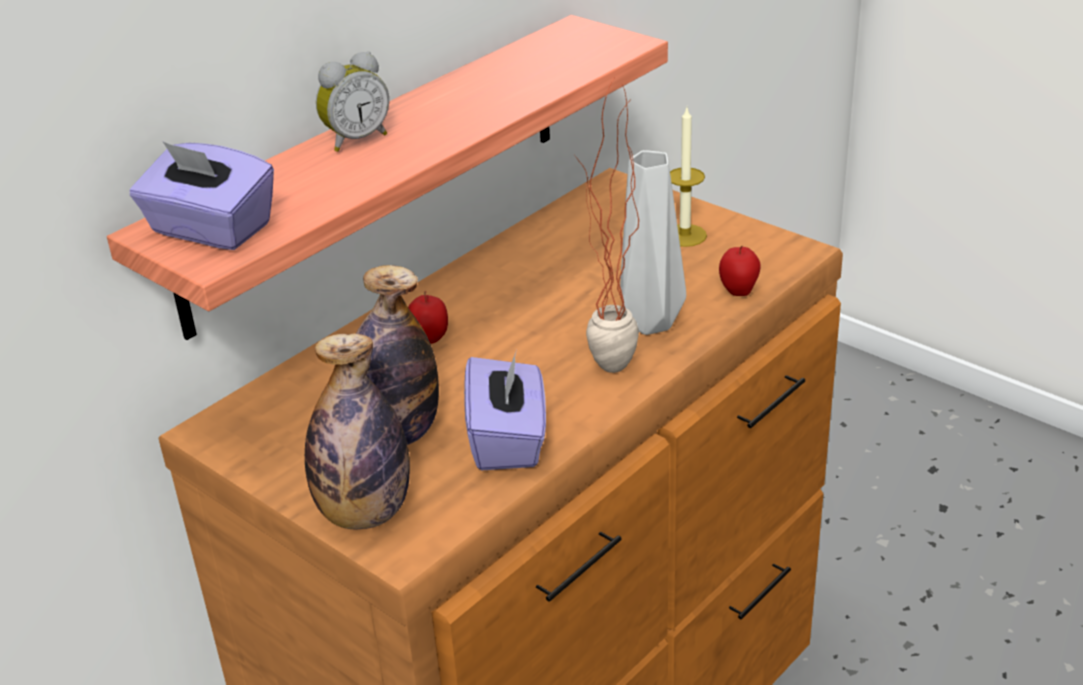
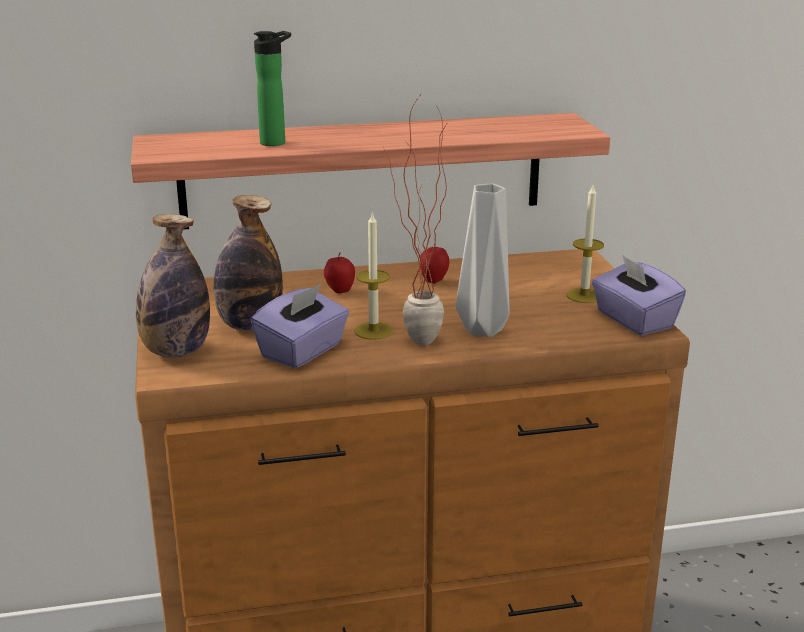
camera: 35 degrees right, 10 degrees down
purple tissue box [130,141,274,250] -> purple tissue box moved to [592,255,686,336]
alarm clock [316,51,389,152] -> none
apple [719,246,761,296] -> apple moved to [420,247,449,284]
none -> bottle [254,31,291,146]
none -> candle [354,212,393,340]

